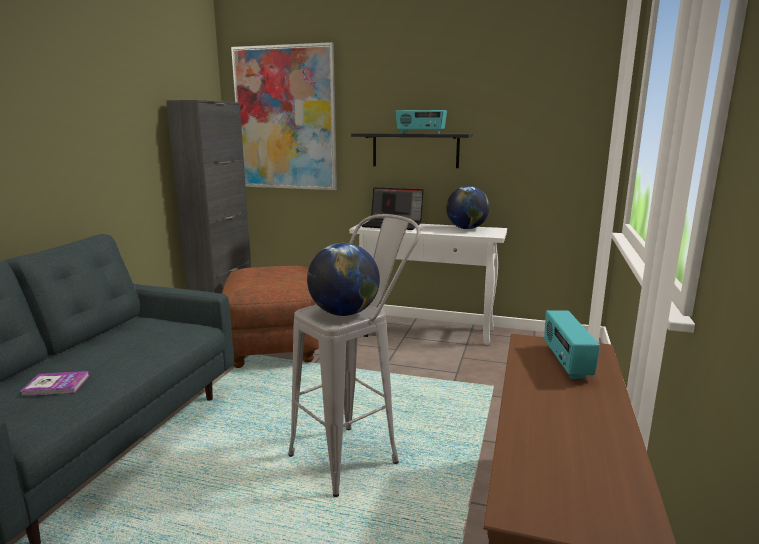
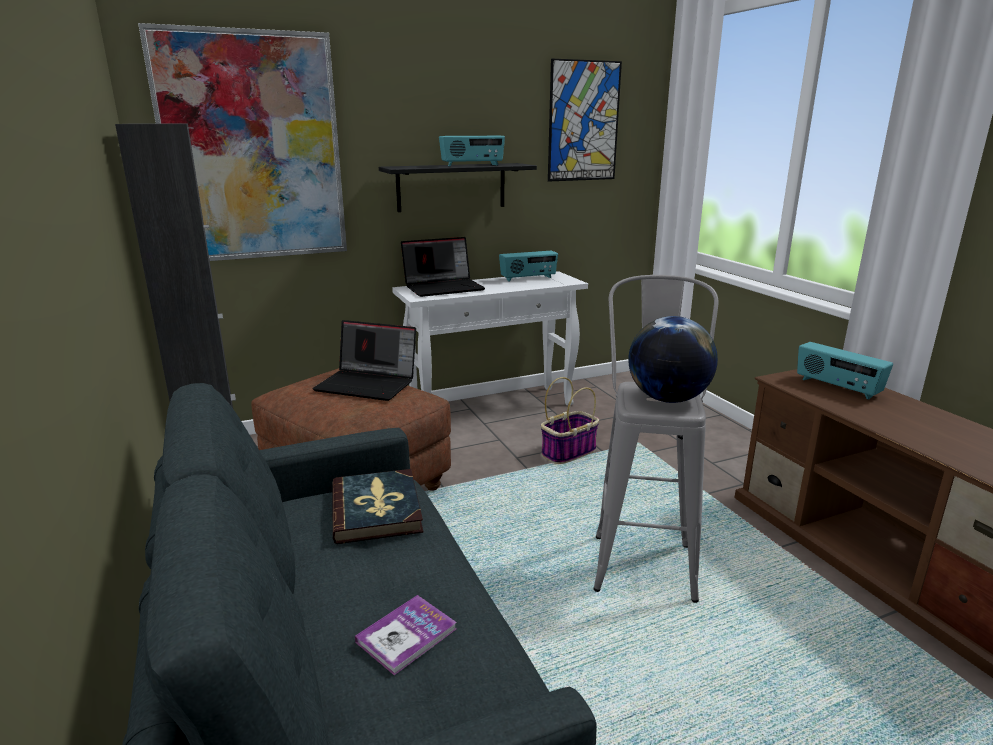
camera: 40 degrees left, 5 degrees up
globe [446,186,490,229] -> radio [499,251,558,282]
none -> laptop [313,320,416,401]
none -> book [332,469,423,544]
none -> basket [541,377,599,464]
none -> picture [548,59,622,181]

